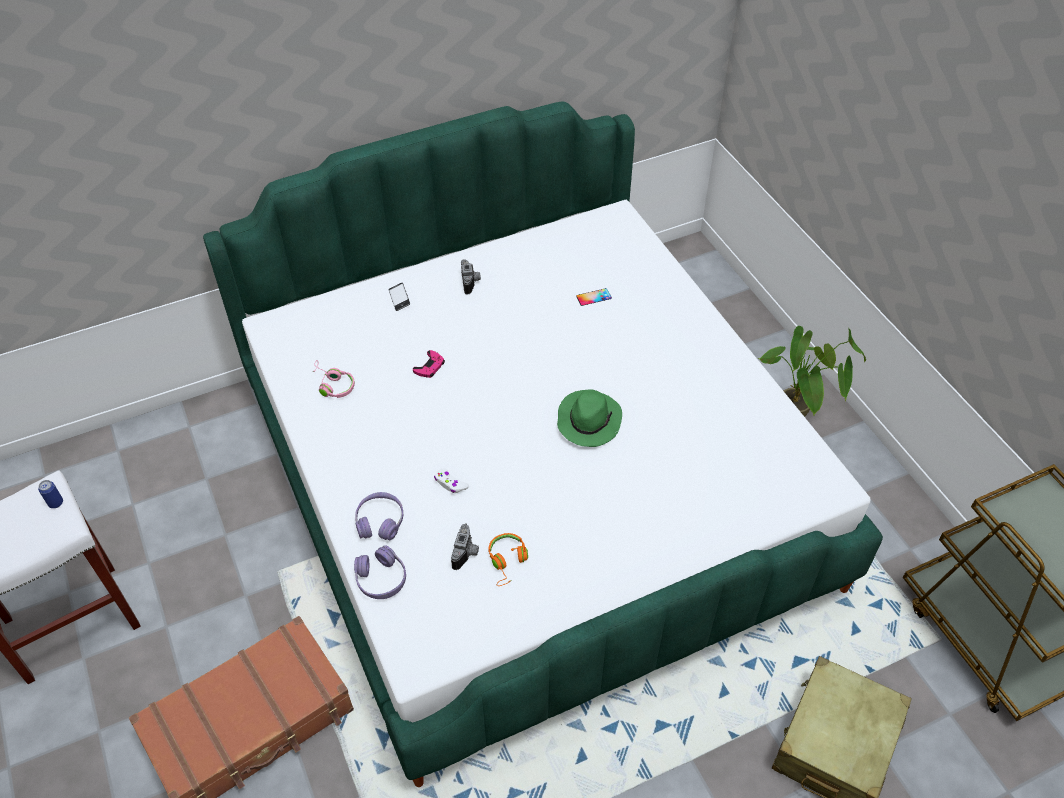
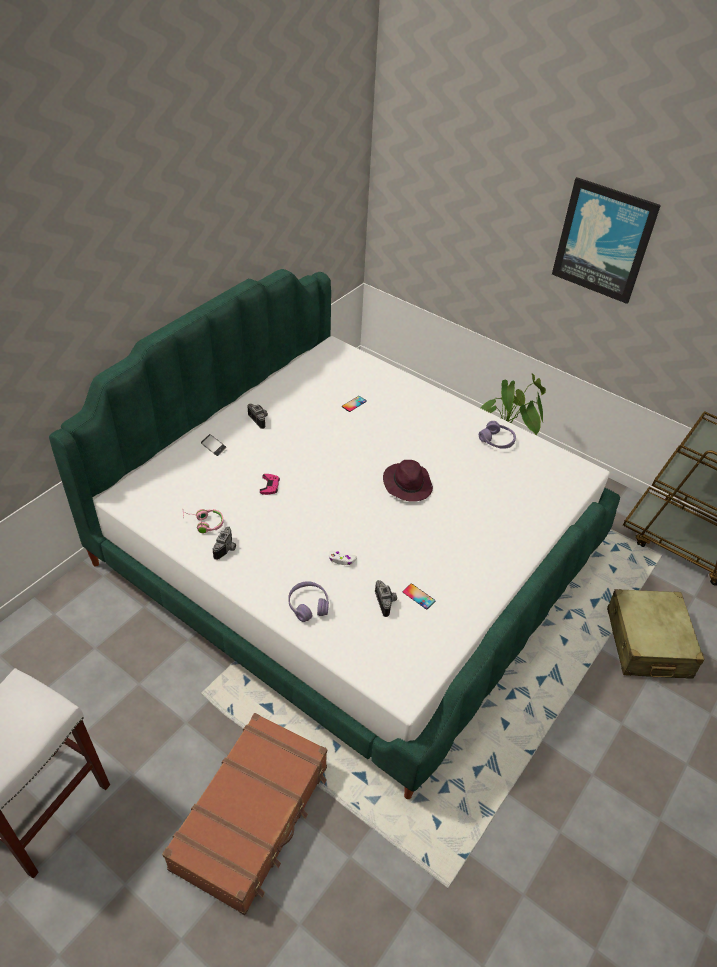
camera: 30 degrees left, 5 degrees down
can [38,480,63,508] -> none
purple headphones [354,545,406,599] -> purple headphones moved to [479,421,516,449]
orange headphones [488,533,528,586] -> phone [403,583,436,609]
green hat [557,389,622,447] -> purple hat [383,460,433,502]
none -> camera [213,527,236,560]
none -> picture [552,177,661,304]

